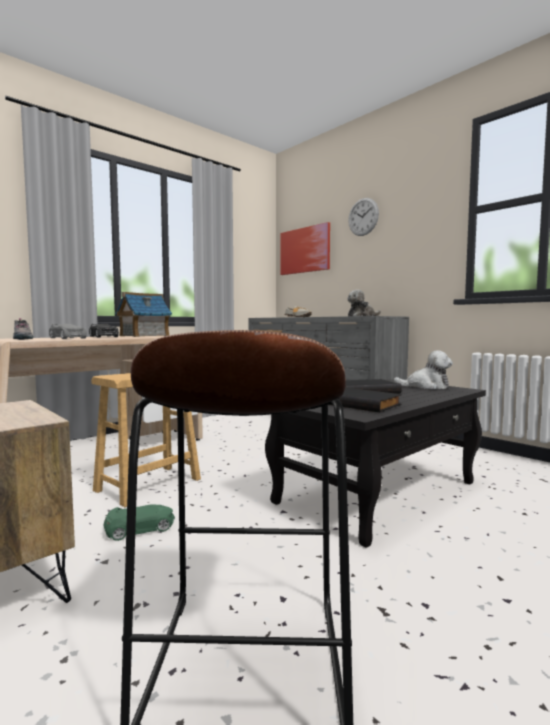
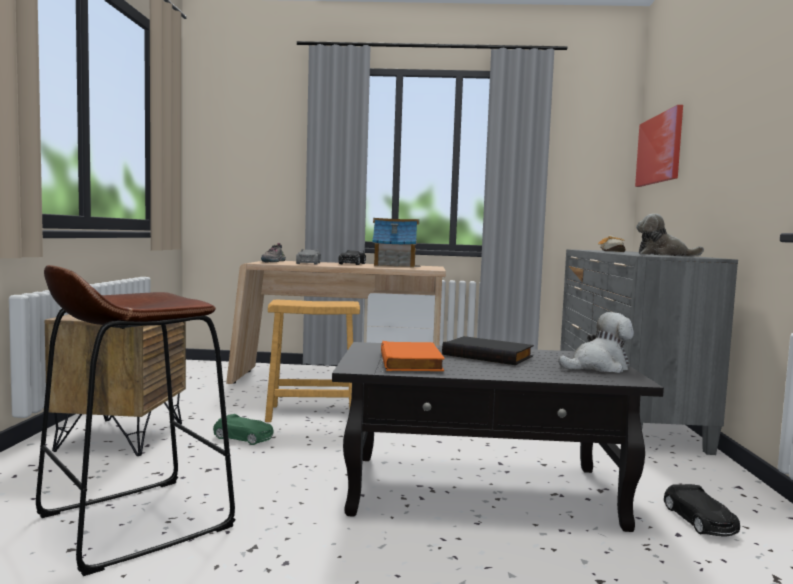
camera: 45 degrees right, 0 degrees up
black book [329,388,402,412] -> orange book [381,341,445,371]
wall clock [348,198,379,236] -> none
plush toy [394,350,453,389] -> plush toy turned 75 degrees counterclockwise [558,312,634,373]
none -> black toy car [664,484,740,537]

